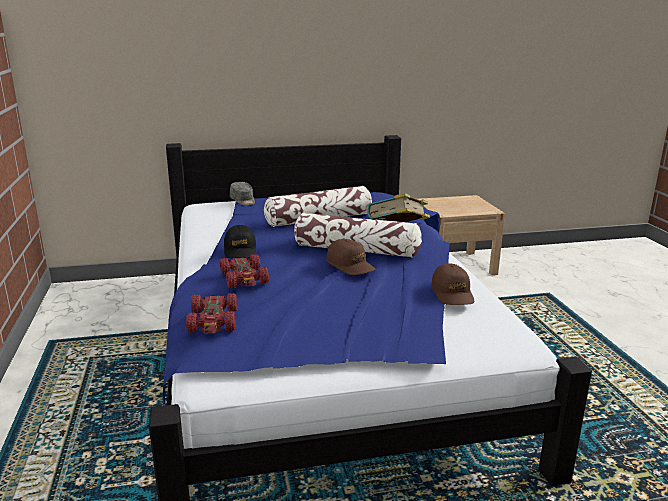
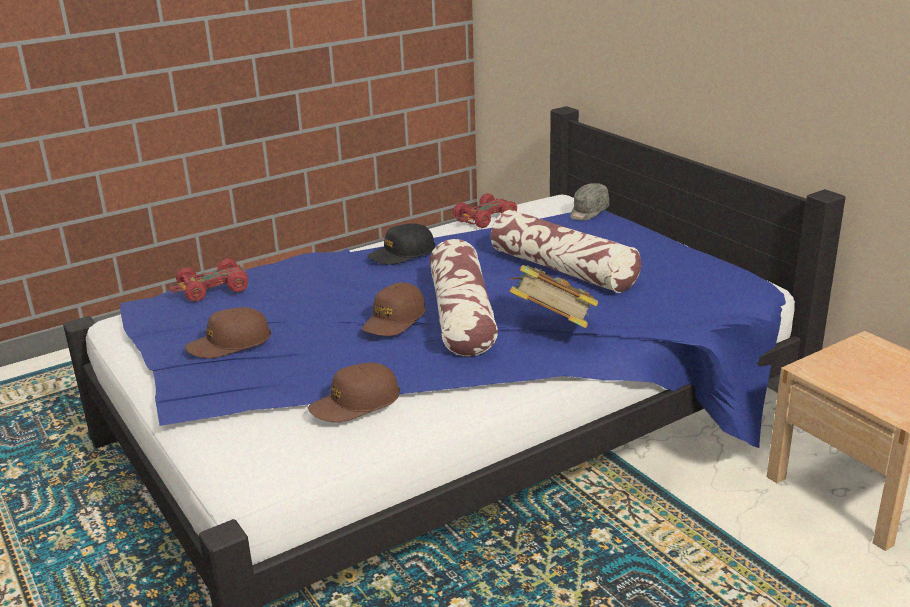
camera: 70 degrees right, 5 degrees up
red toy car [220,254,269,288] -> red toy car moved to [453,193,517,228]
none -> brown cap [185,307,271,359]

